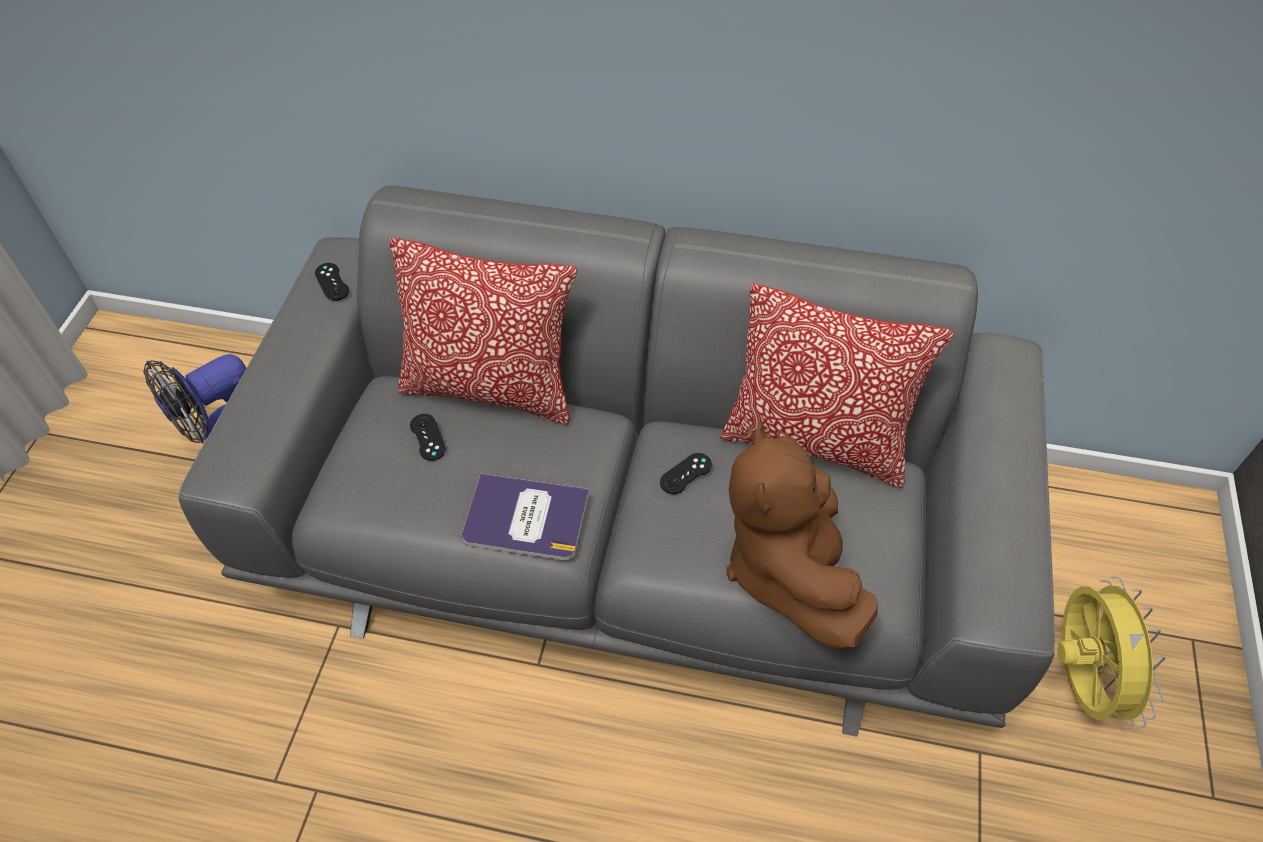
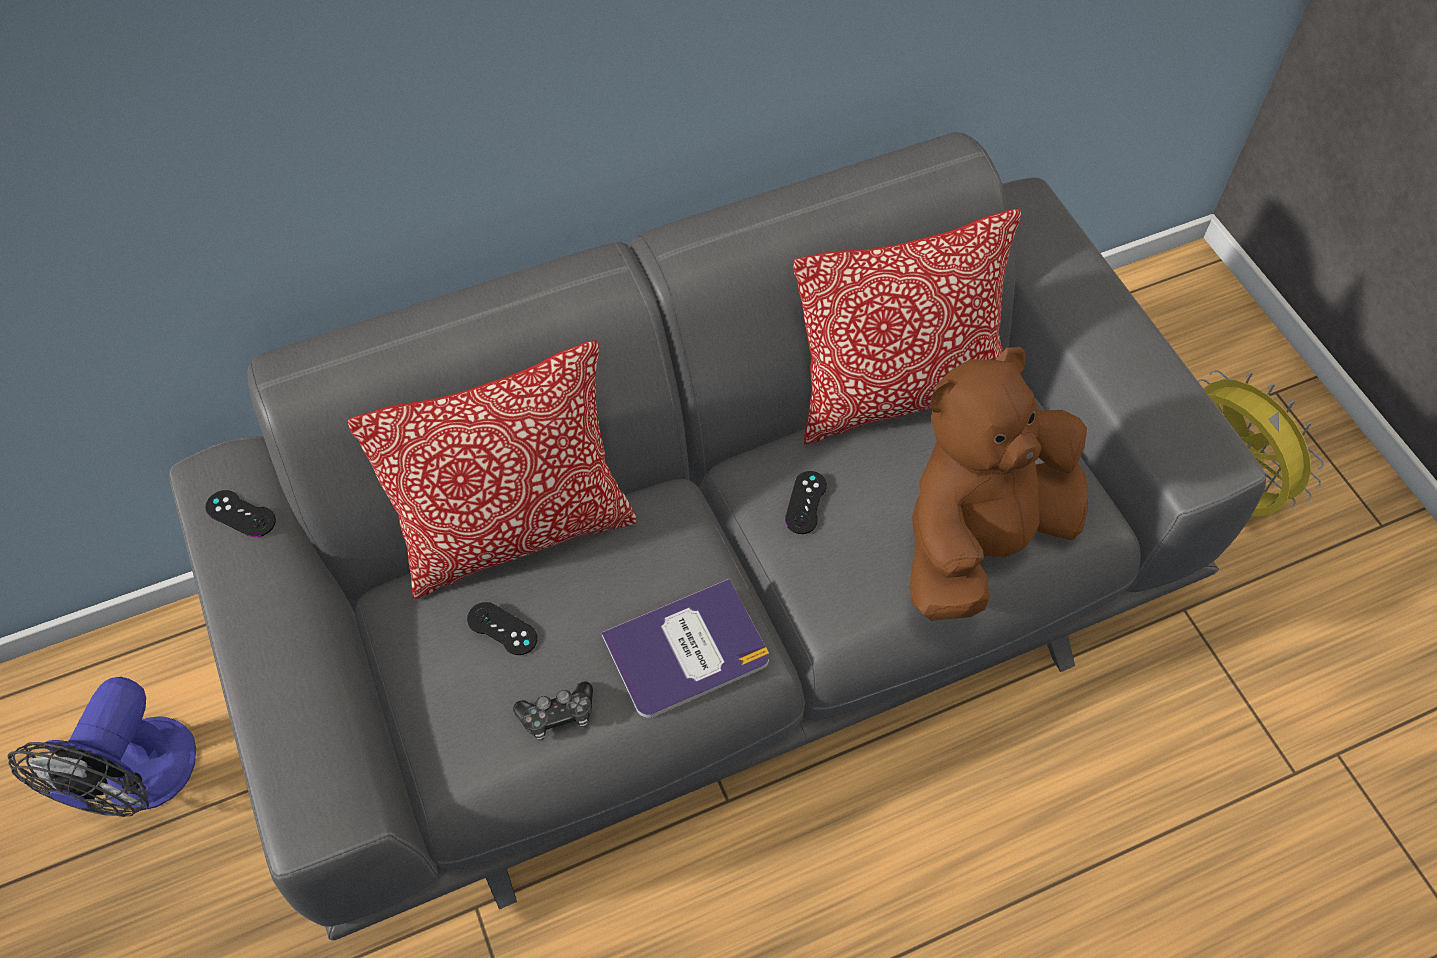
camera: 35 degrees left, 5 degrees up
brown plush toy [726,422,878,649] -> brown plush toy turned 90 degrees clockwise [909,347,1088,621]
none -> game controller [513,681,593,740]

